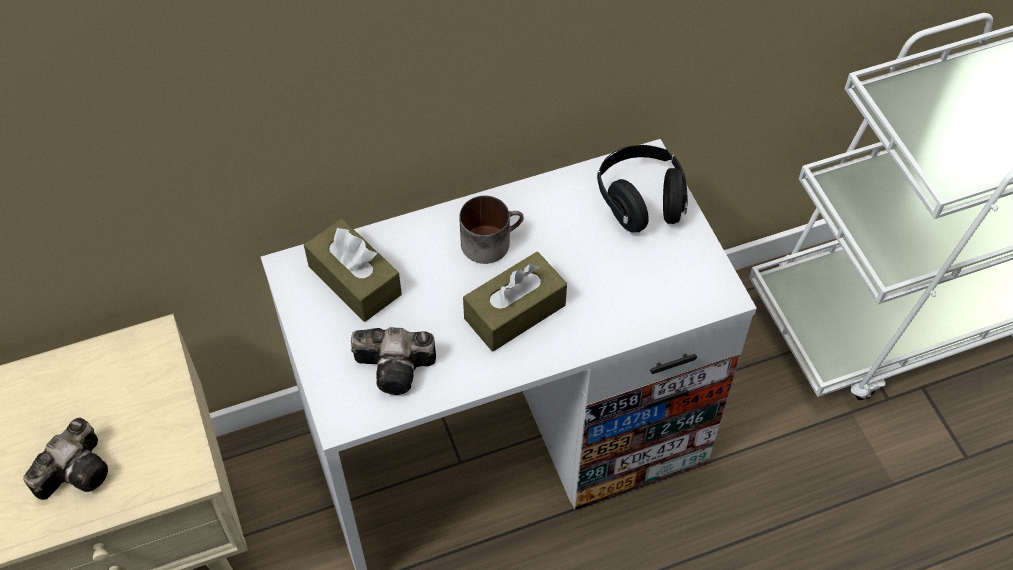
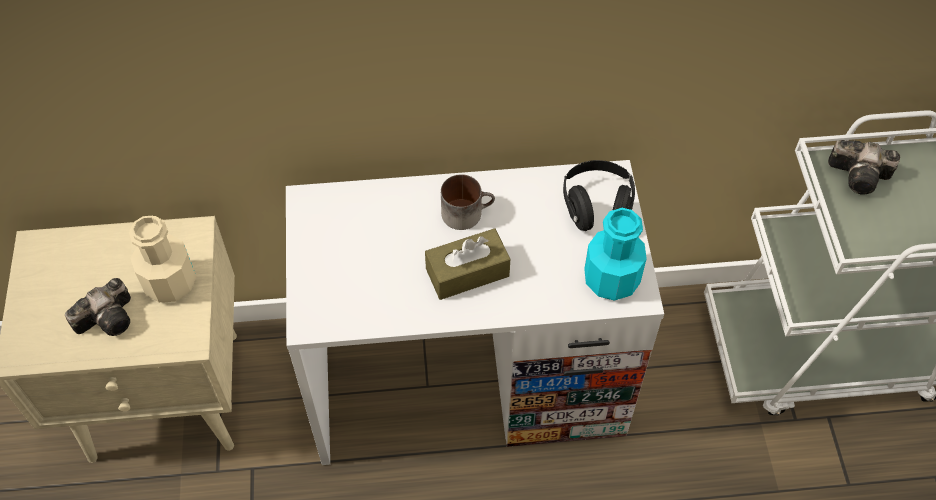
camera: 15 degrees right, 0 degrees up
brown tissue box [304,218,402,322] -> none
camera [351,327,436,395] -> camera moved to [828,140,900,195]
none -> beige bottle [129,216,196,303]
none -> turquoise bottle [584,208,647,300]

